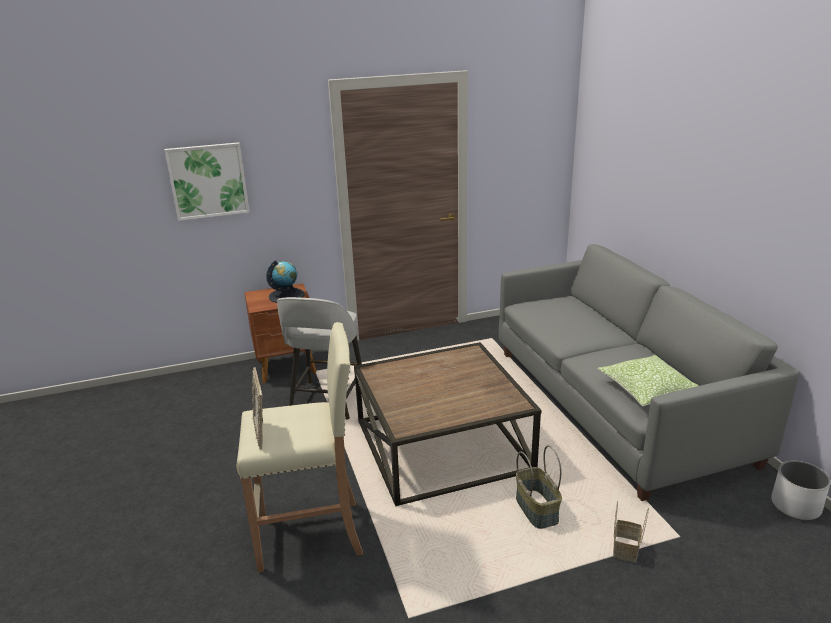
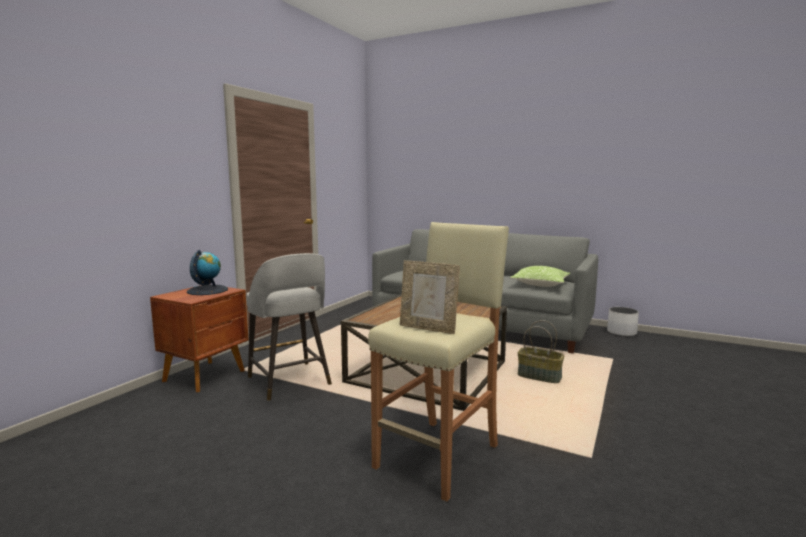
camera: 45 degrees left, 15 degrees down
picture [165,142,250,221] -> none
basket [613,501,649,562] -> none

